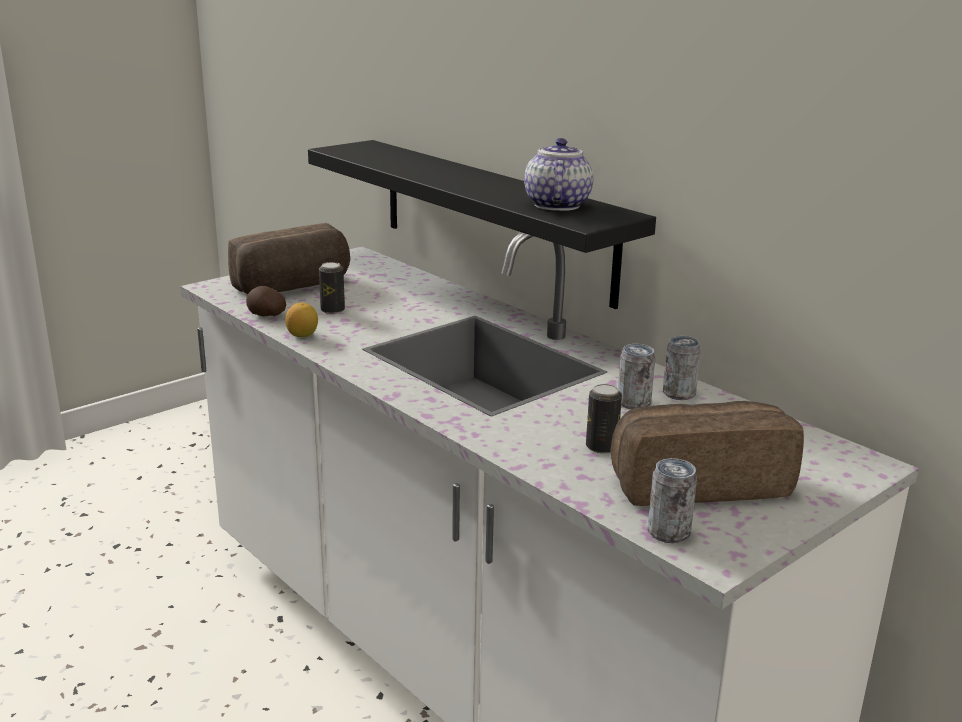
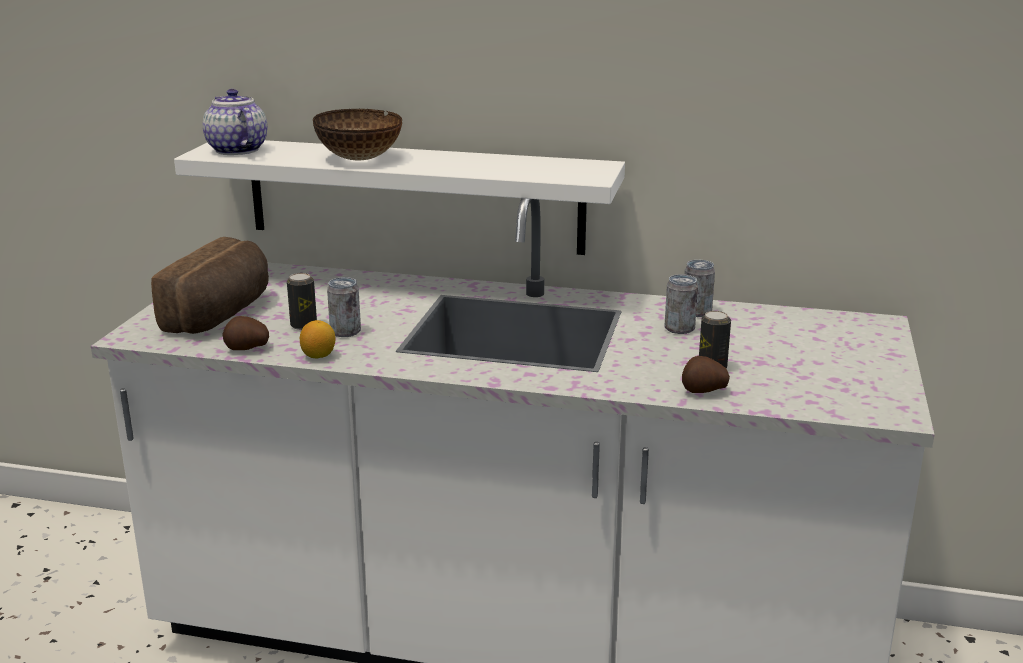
camera: 35 degrees left, 0 degrees up
black shelf [308,140,656,309] -> white shelf [174,140,625,255]
teapot [524,138,593,211] -> teapot moved to [203,89,267,155]
bread [610,401,804,506] -> none
can [648,458,697,543] -> can moved to [327,277,361,337]
none -> bowl [313,109,402,160]
none -> potato [682,356,730,393]

